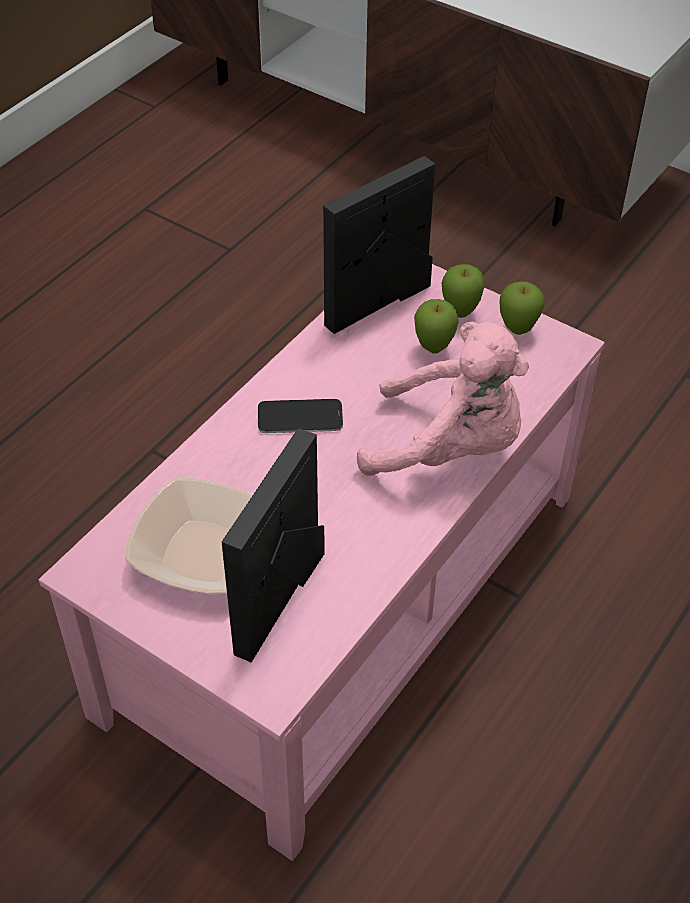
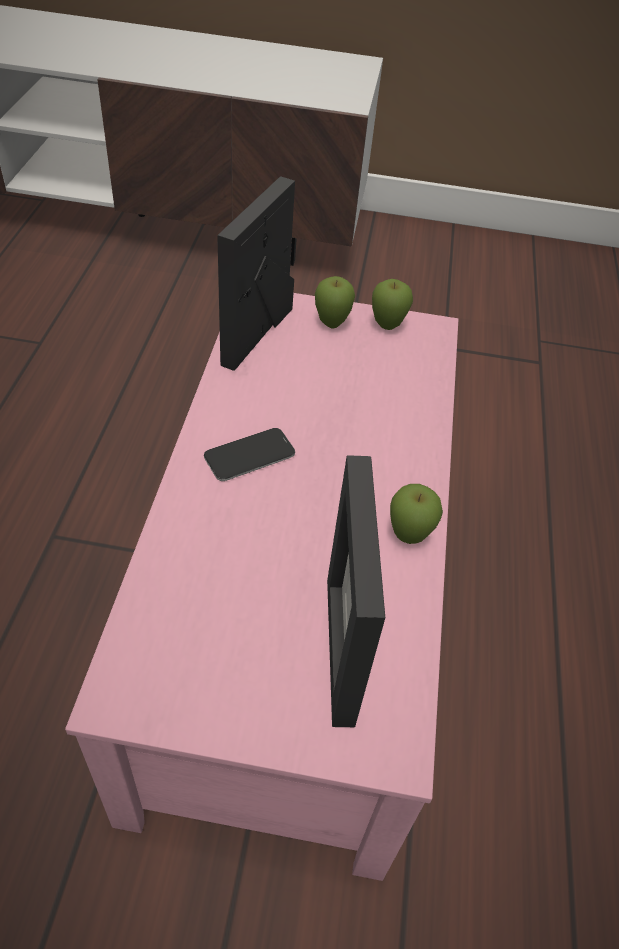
camera: 30 degrees left, 0 degrees up
bowl [125,478,253,594] -> none
pink plush toy [357,322,529,476] -> none
apple [414,299,459,354] -> apple moved to [390,484,443,544]

